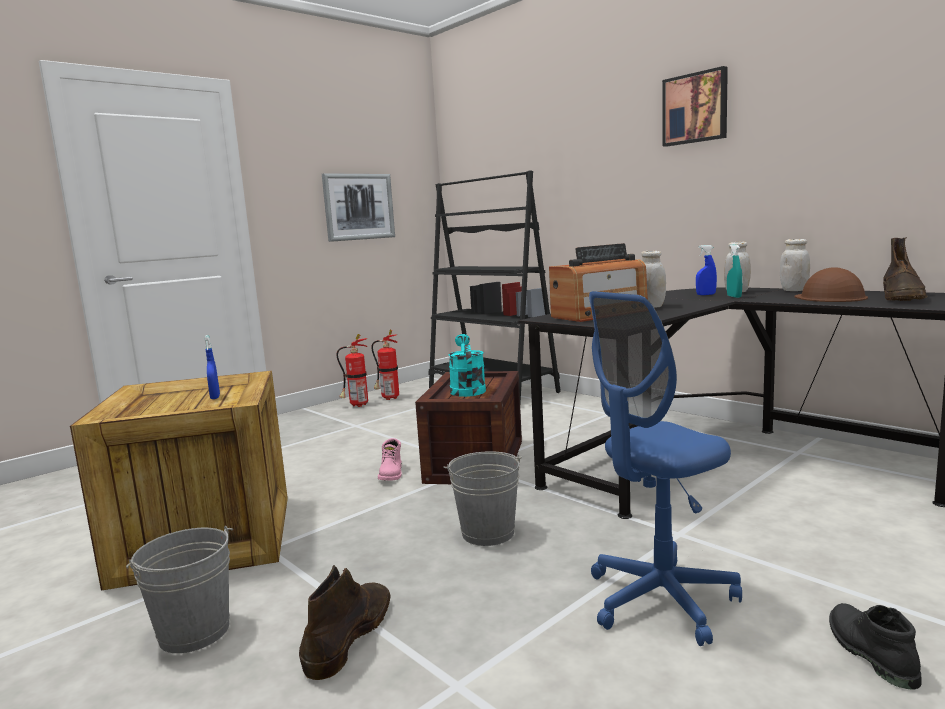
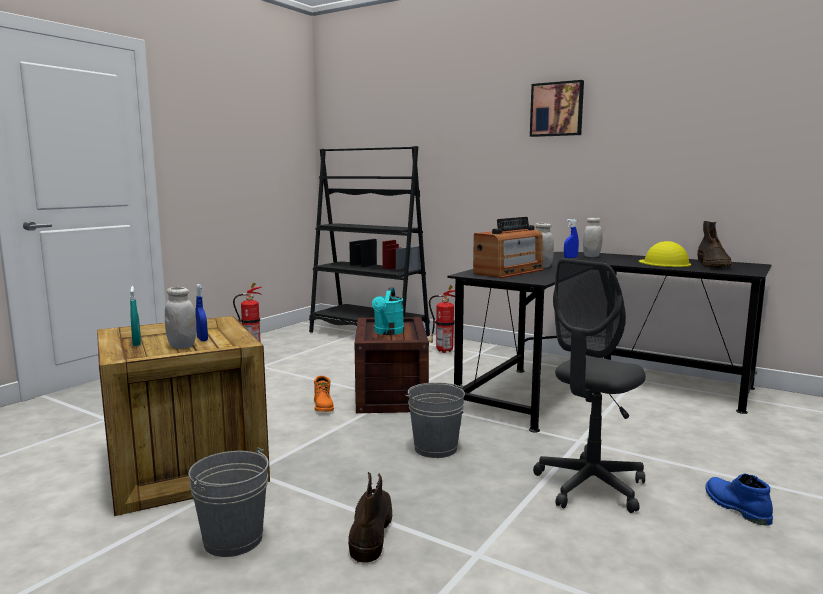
camera: 15 degrees left, 0 degrees up
picture [322,173,395,242] -> none
fire extinguisher [371,330,399,400] -> fire extinguisher moved to [428,285,455,353]
pink boot [378,438,402,481] -> orange boot [314,376,334,412]
turquoise watering can [448,334,486,397] -> turquoise watering can turned 150 degrees counterclockwise [372,287,404,335]
blue office chair [589,291,742,646] -> grey office chair [533,258,646,513]
turquoise spray bottle [727,245,742,298] -> turquoise spray bottle moved to [130,286,141,346]
white jar [780,239,810,291] -> white jar moved to [165,287,196,349]
brown hard hat [795,267,868,302] -> yellow hard hat [639,241,691,267]
black boot [829,603,921,690] -> blue boot [705,474,773,526]

